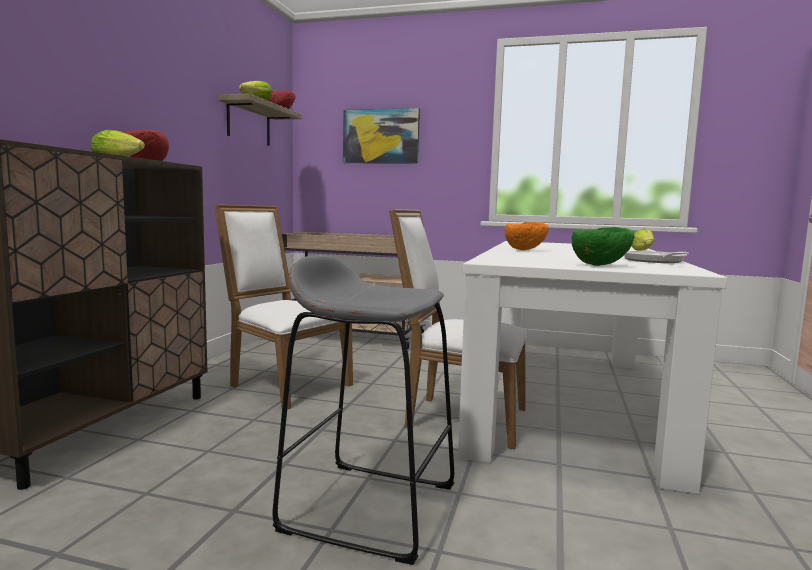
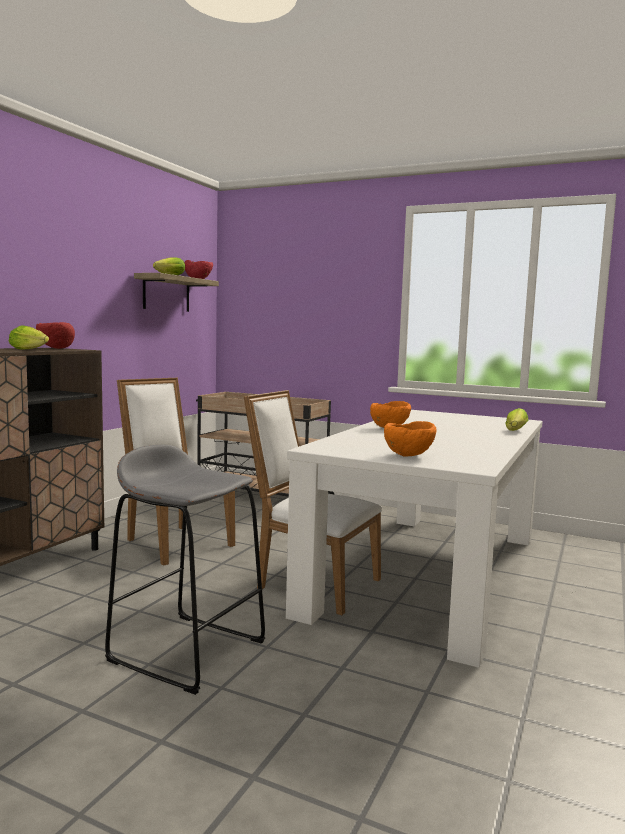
camera: 10 degrees right, 0 degrees up
picture [343,108,420,164] -> none
green bowl [571,227,635,266] -> orange bowl [384,421,436,457]
frying pan [624,251,689,263] -> none

